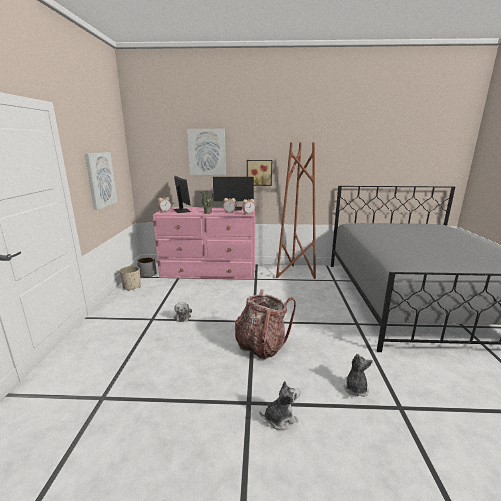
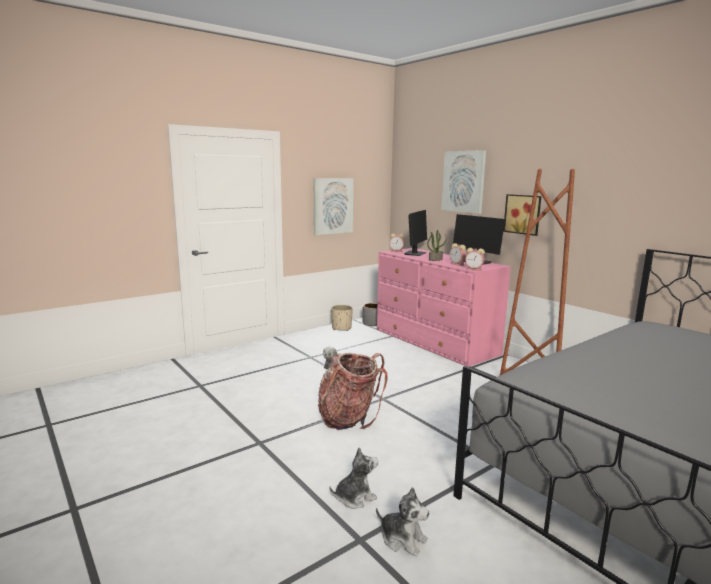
camera: 50 degrees right, 5 degrees down
plush toy [259,381,301,430] -> plush toy moved to [376,487,429,556]

